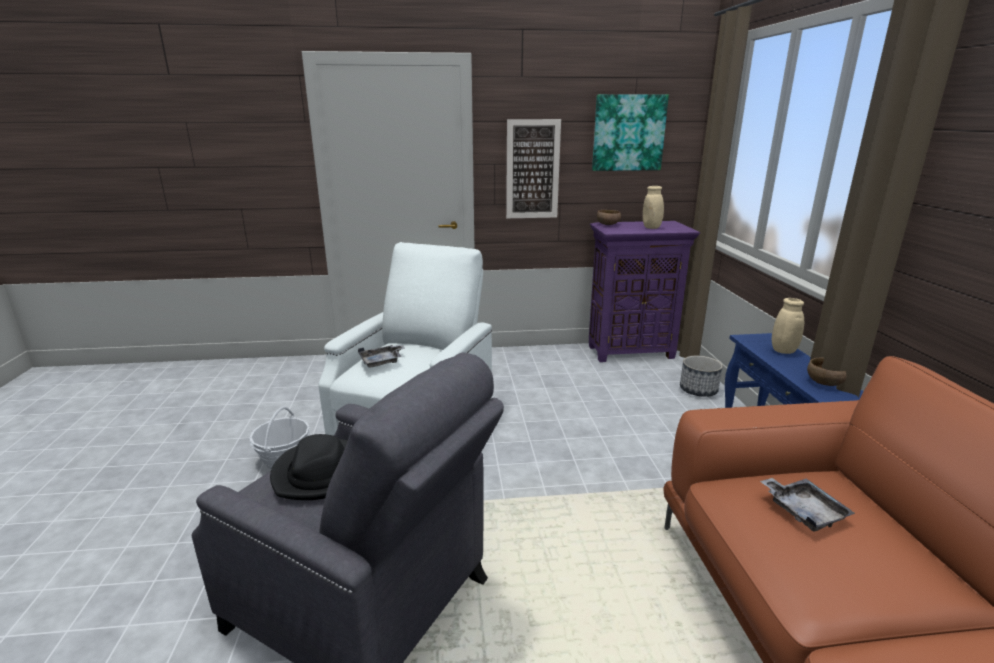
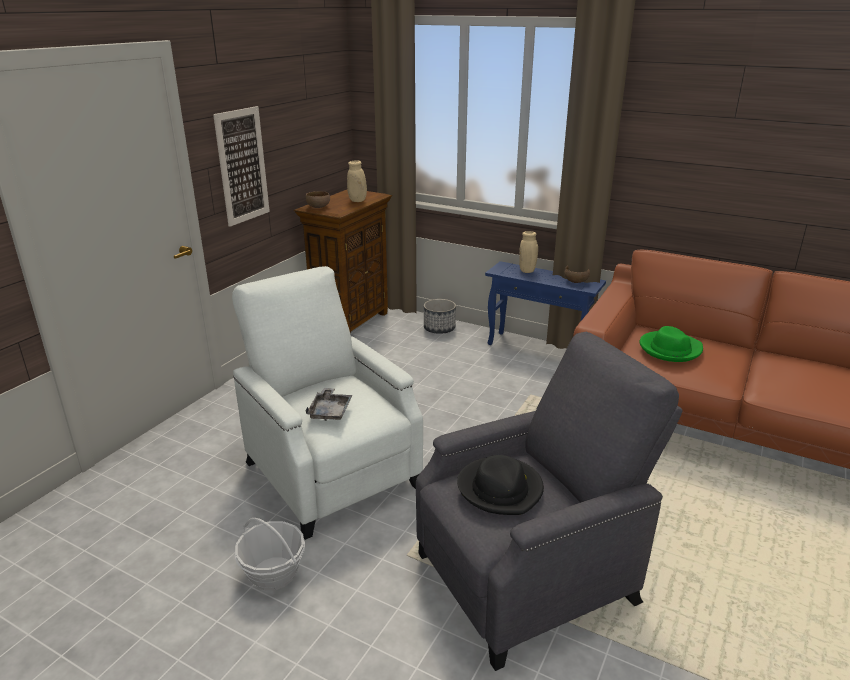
camera: 55 degrees left, 5 degrees up
purple cabinet [589,221,701,362] -> brown cabinet [294,190,392,332]
picture [592,94,669,171] -> none
grey tray [760,477,855,532] -> green hat [640,326,703,362]

